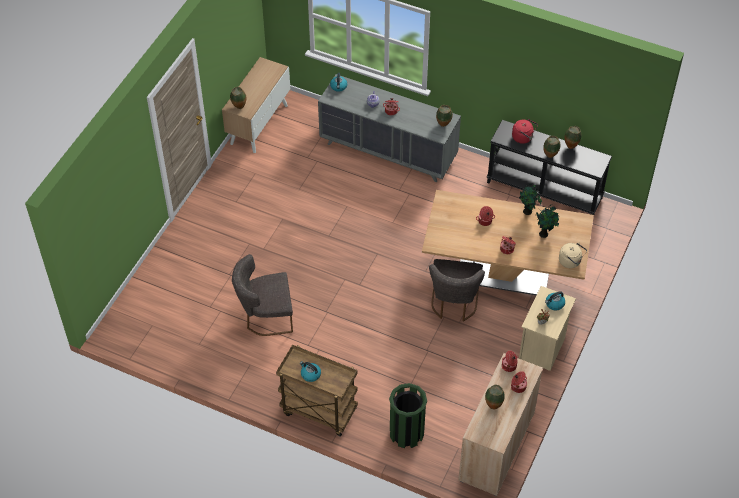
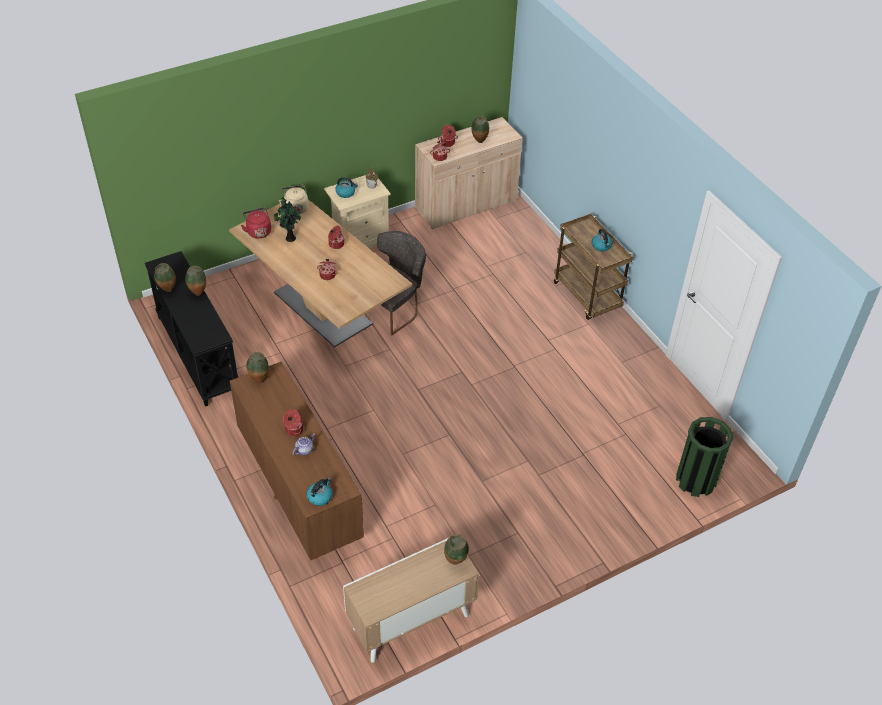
camera: 145 degrees left, 5 degrees down
grey chair [232,254,293,336] -> none
grey dresser [318,74,461,182] -> brown dresser [230,362,364,560]
green trash can [389,383,427,448] -> green trash can moved to [676,417,733,497]
red kettle [512,119,538,144] -> red kettle moved to [241,207,271,239]
potted plant [519,184,542,215] -> none

